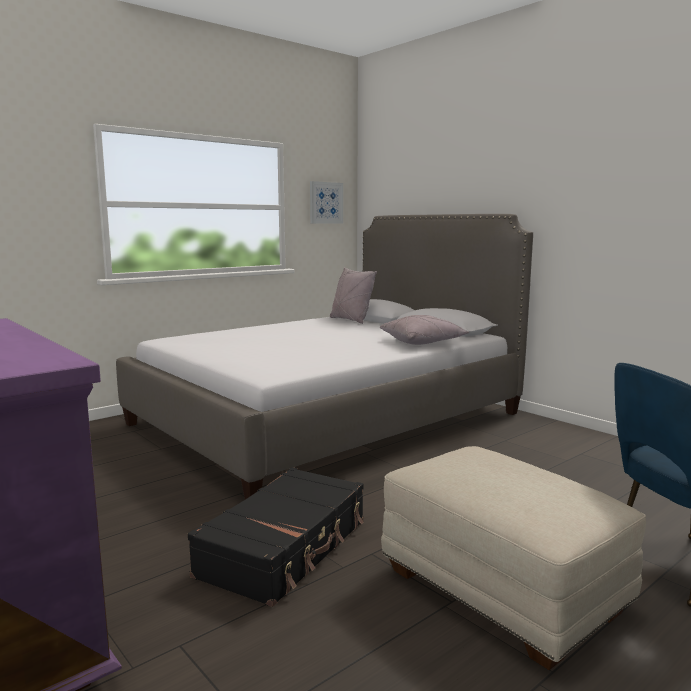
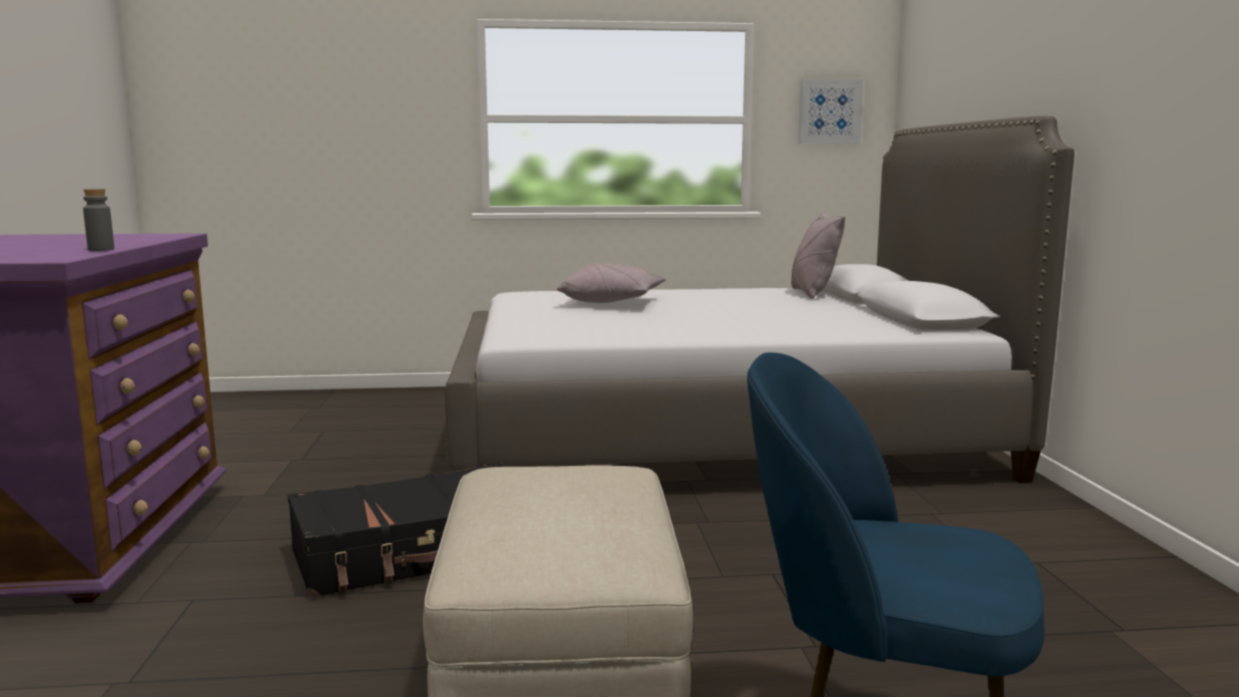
camera: 35 degrees right, 0 degrees up
purple pillow [380,315,469,345] -> purple pillow moved to [557,263,666,303]
none -> grey bottle [83,189,114,251]

